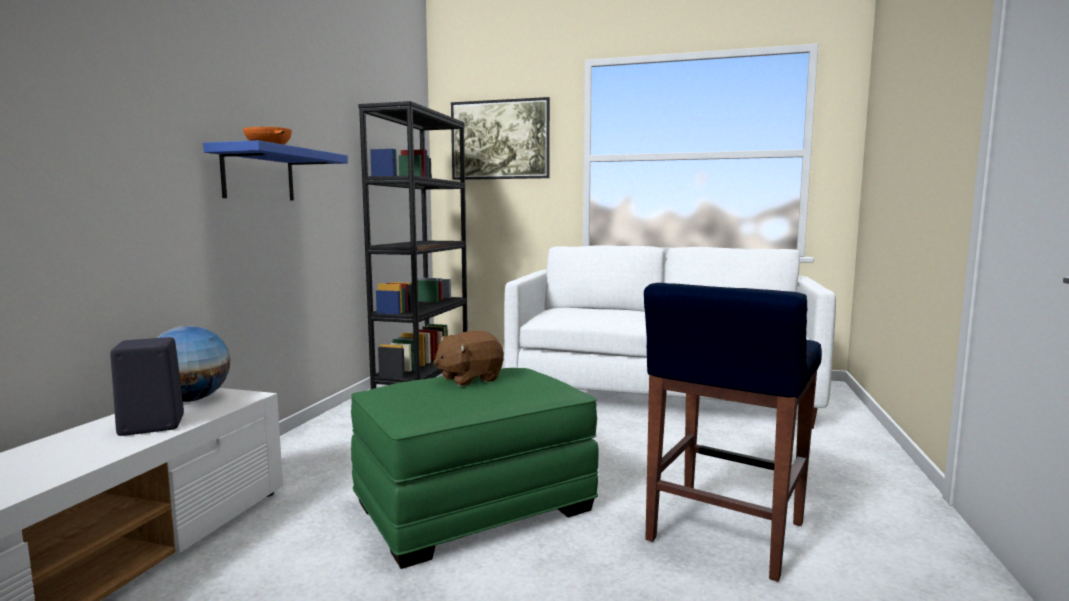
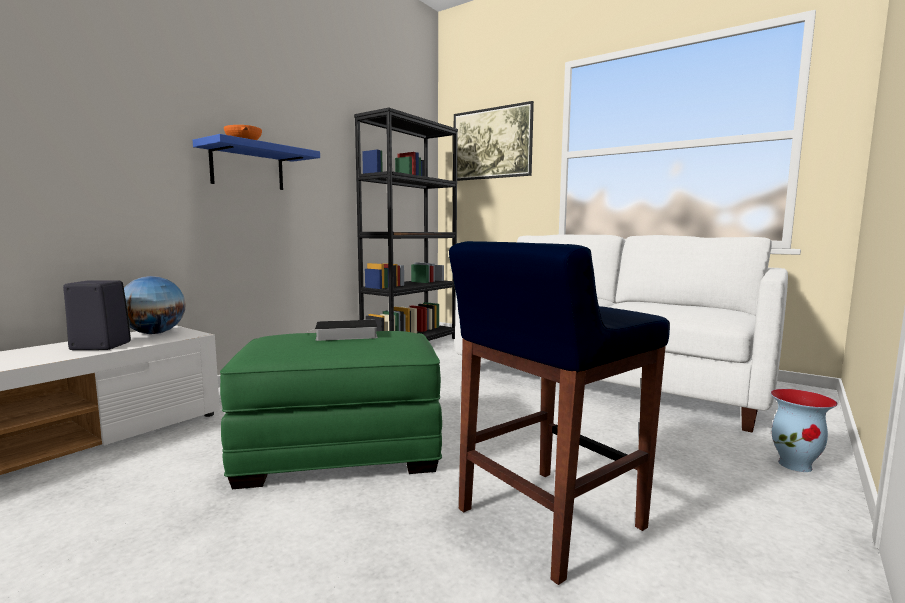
camera: 20 degrees right, 0 degrees up
brown plush toy [433,331,504,386] -> book [311,320,378,341]
none -> vase [770,389,838,472]

